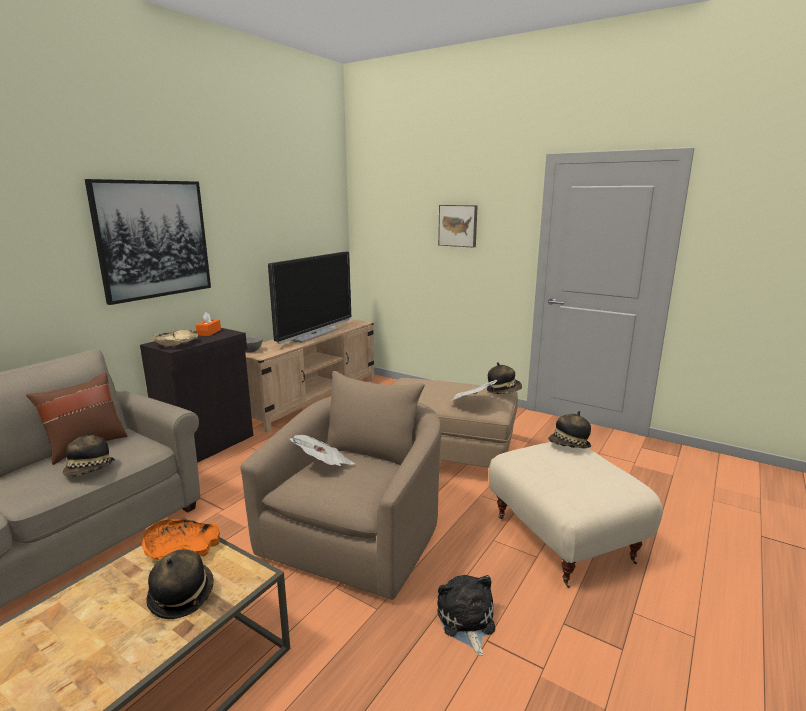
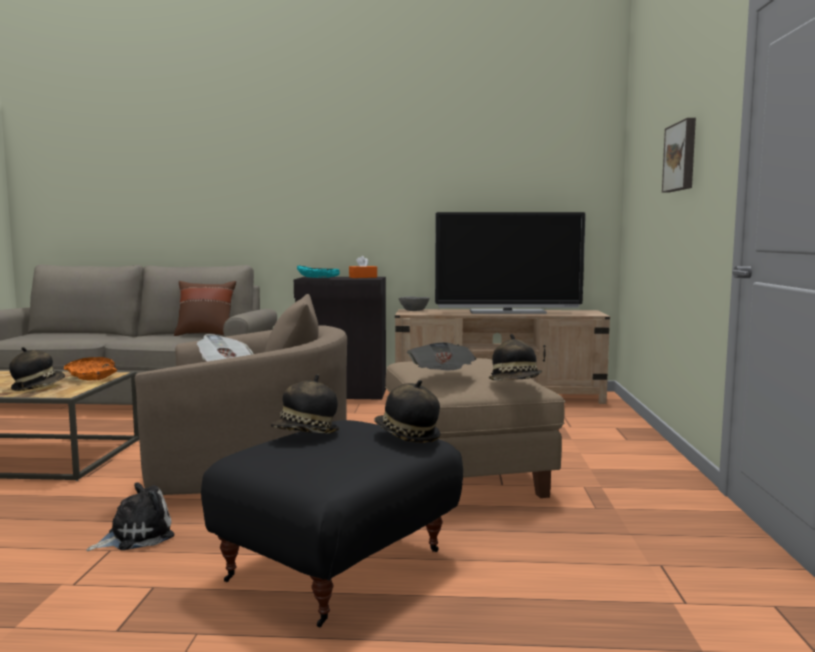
camera: 60 degrees right, 10 degrees down
hat [63,430,115,476] -> hat moved to [271,374,339,434]
picture [85,179,211,305] -> none
beige bowl [152,330,198,346] -> turquoise bowl [297,266,340,278]
beige ottoman [488,442,663,588] -> black ottoman [201,420,463,627]

